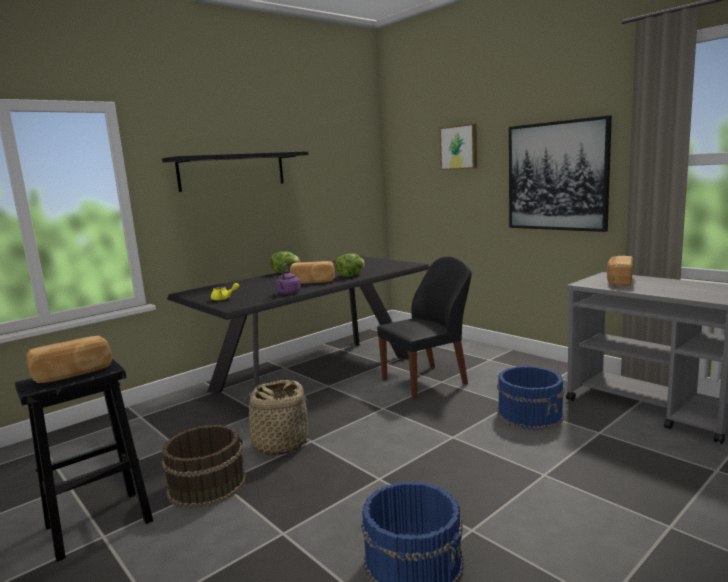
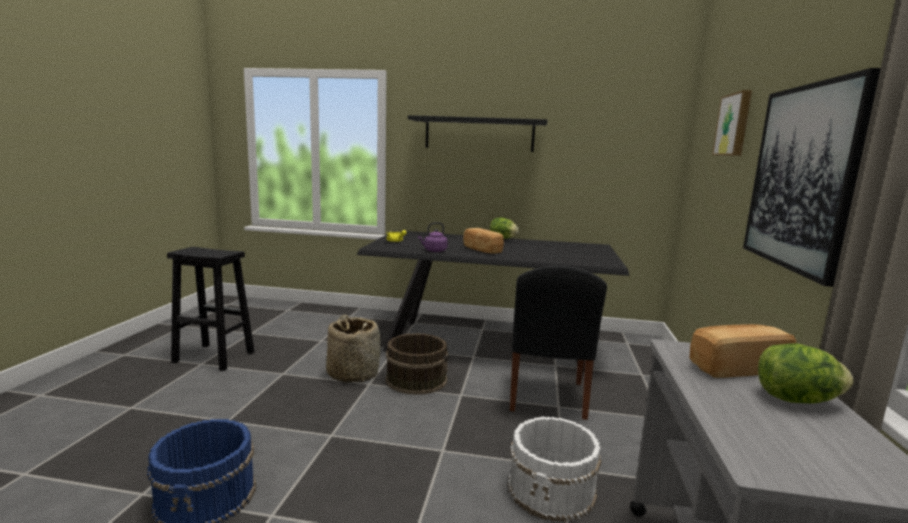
camera: 50 degrees right, 0 degrees up
bread [26,336,112,383] -> none
brown bucket [161,425,246,509] -> brown bucket moved to [386,333,448,395]
lettuce [335,253,365,277] -> lettuce moved to [758,343,854,404]
black chair [377,256,472,399] -> black chair turned 75 degrees clockwise [510,266,607,420]
blue bucket [497,366,564,430] -> white bucket [508,416,601,522]

